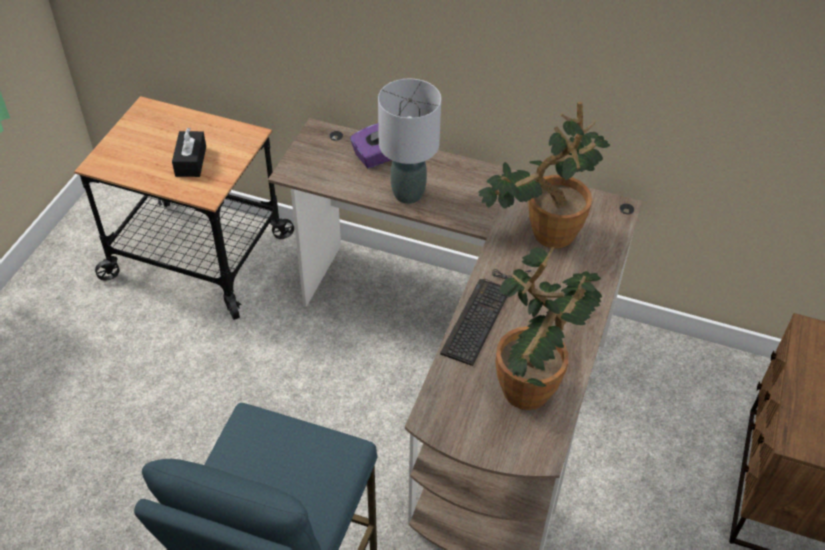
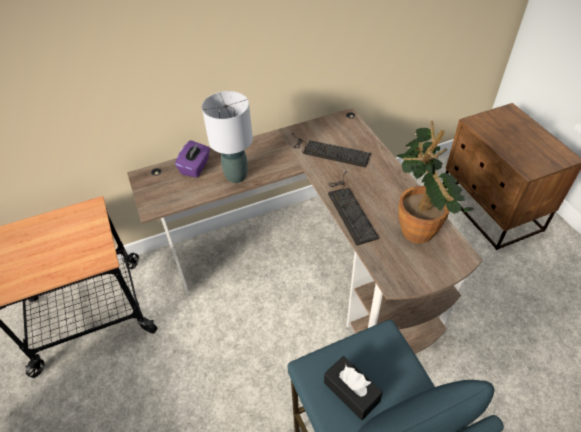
camera: 40 degrees left, 0 degrees up
black tissue box [172,128,206,177] -> black tissue box moved to [324,356,383,420]
potted plant [478,102,610,248] -> keyboard [292,133,371,167]

